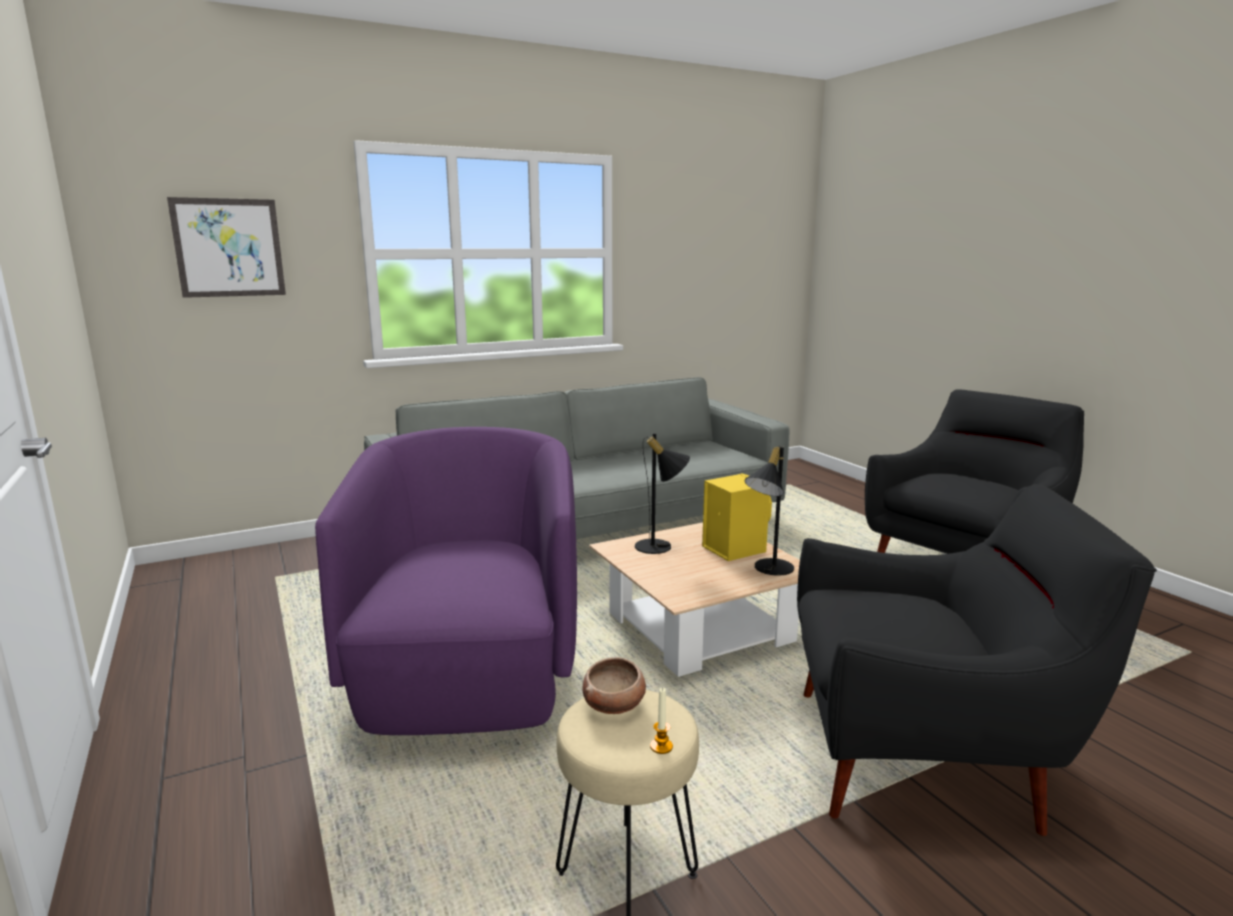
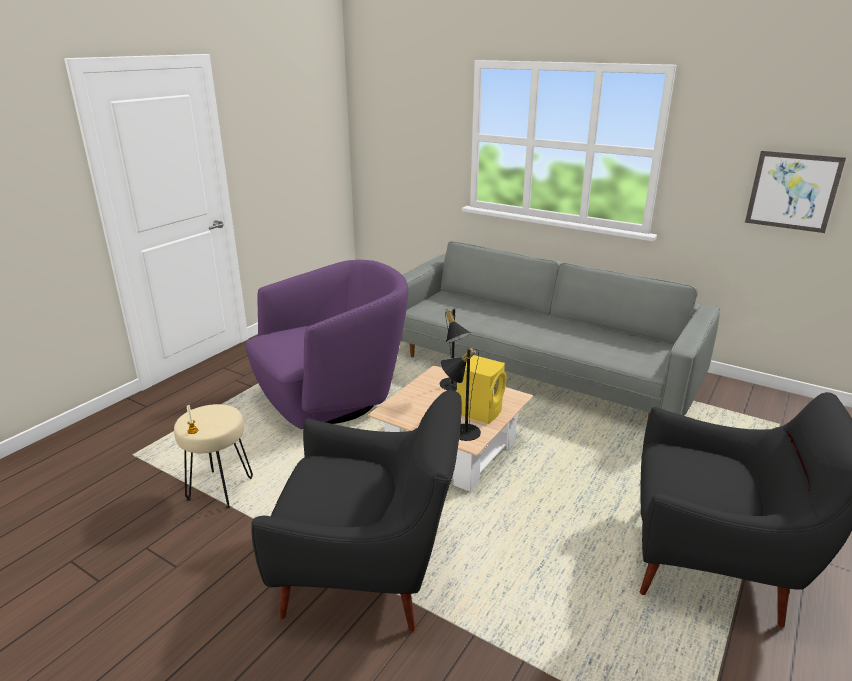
camera: 60 degrees right, 10 degrees up
picture [167,197,286,298] -> picture moved to [745,151,846,233]
bowl [583,657,646,714] -> none
black armchair [797,484,1157,836] -> black armchair turned 60 degrees counterclockwise [251,390,462,632]

